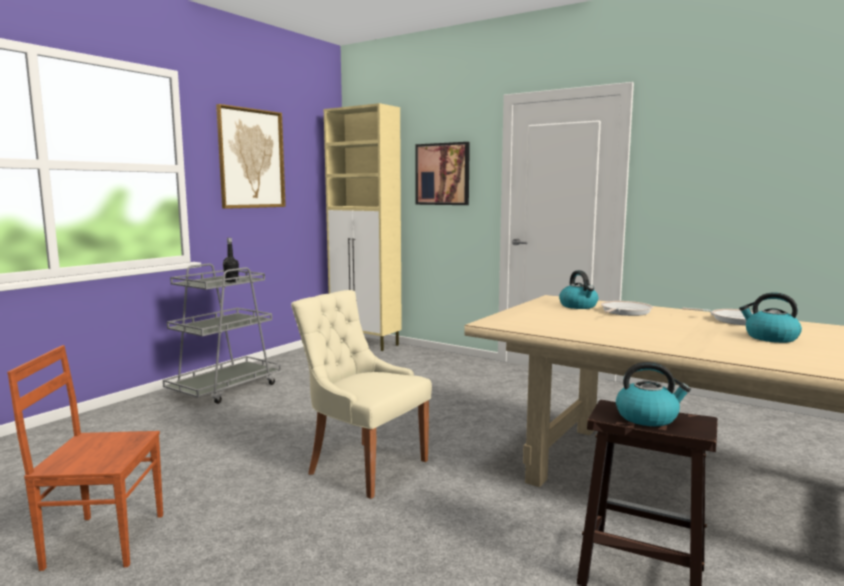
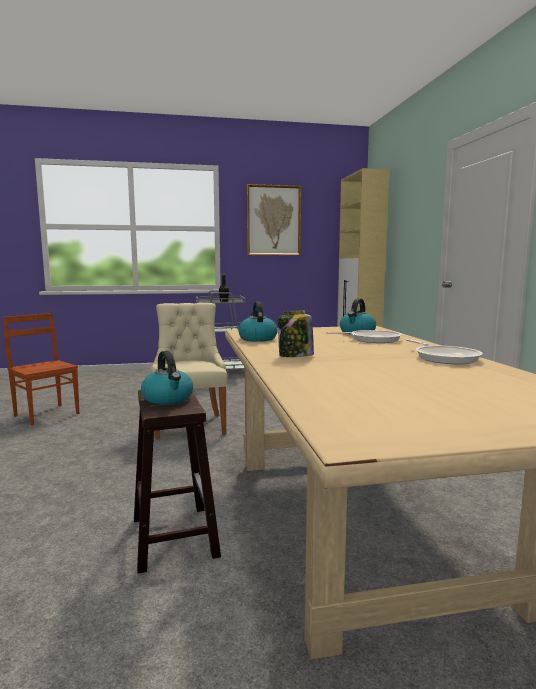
camera: 45 degrees right, 0 degrees up
picture [415,142,470,205] -> none
kettle [739,292,802,343] -> kettle moved to [238,302,278,342]
none -> jar [278,310,314,357]

